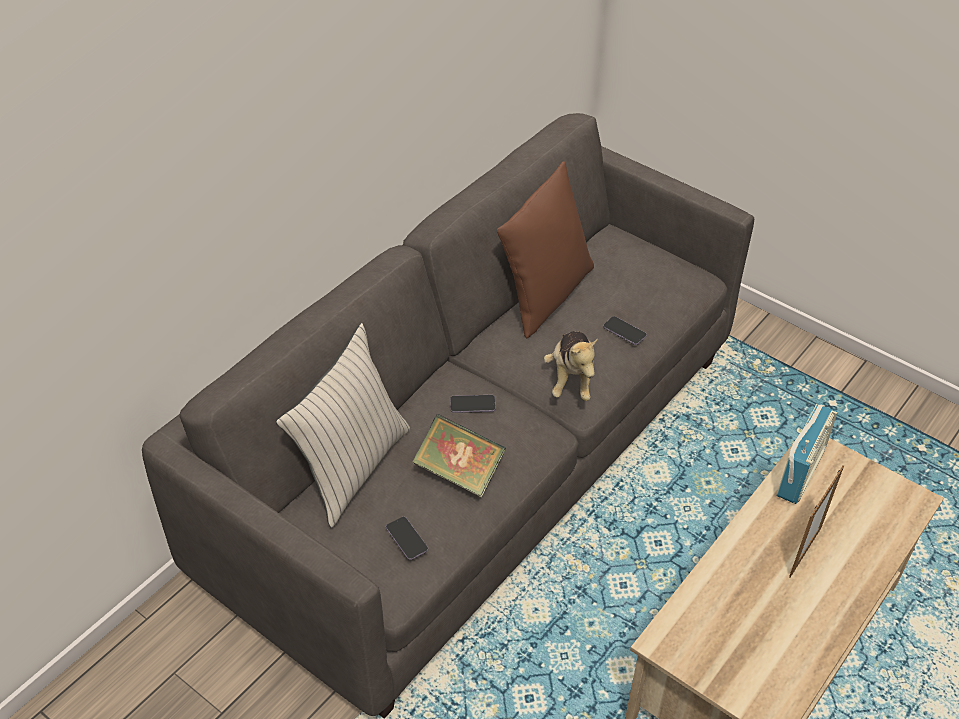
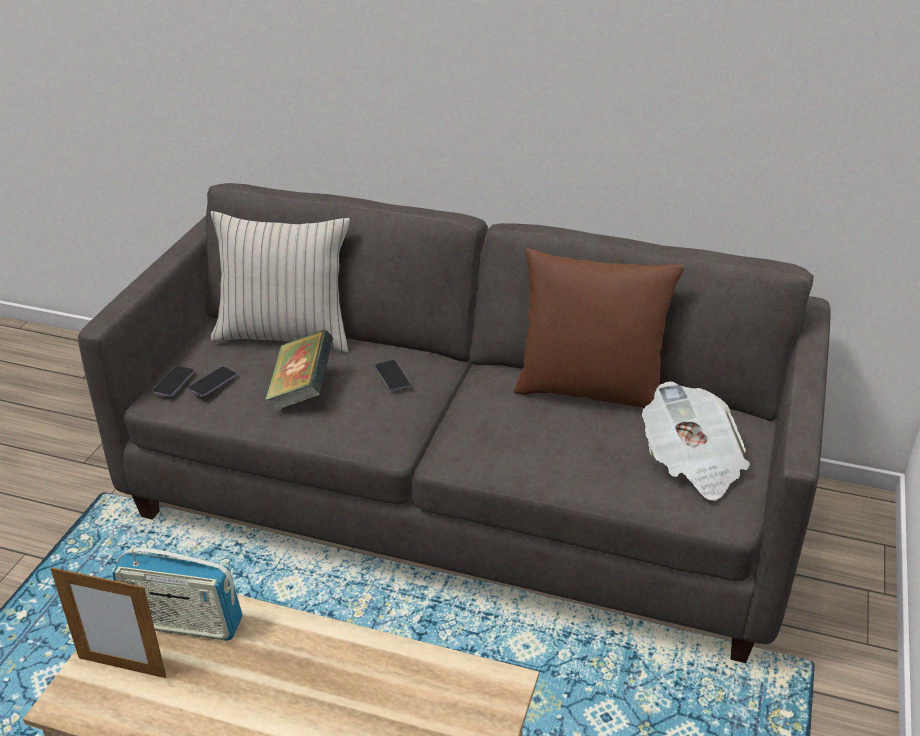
camera: 70 degrees right, 10 degrees down
plush toy [544,331,598,401] -> none
phone [603,316,647,345] -> phone moved to [152,366,194,397]
radio [776,404,838,504] -> radio moved to [113,547,243,641]
picture frame [789,465,844,578] -> picture frame moved to [50,566,166,678]
none -> newspaper [642,381,750,501]

